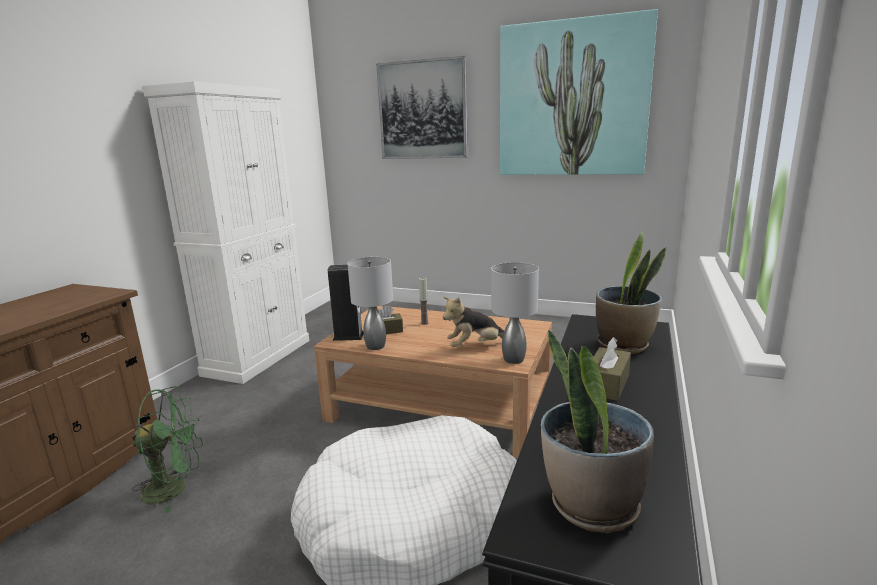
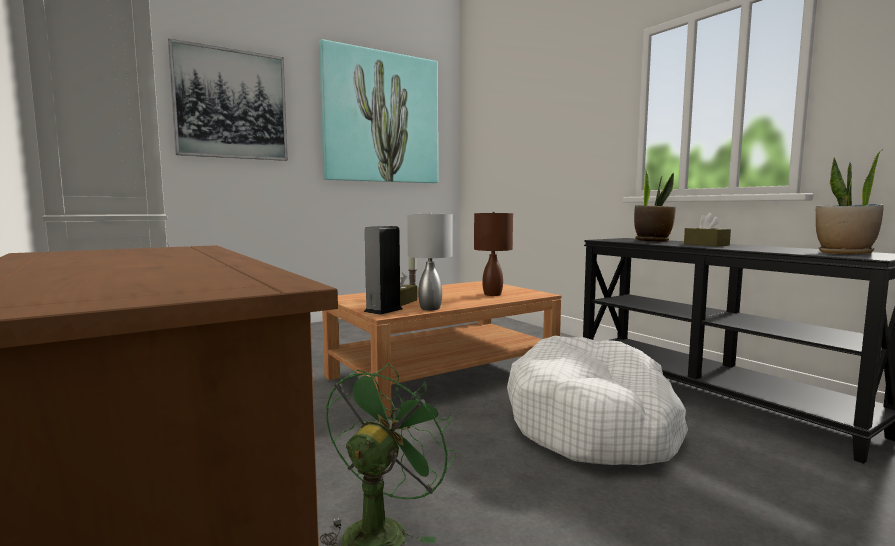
camera: 55 degrees left, 10 degrees down
plush toy [443,297,504,347] -> brown table lamp [474,212,513,296]
grey table lamp [491,262,539,364] -> none

